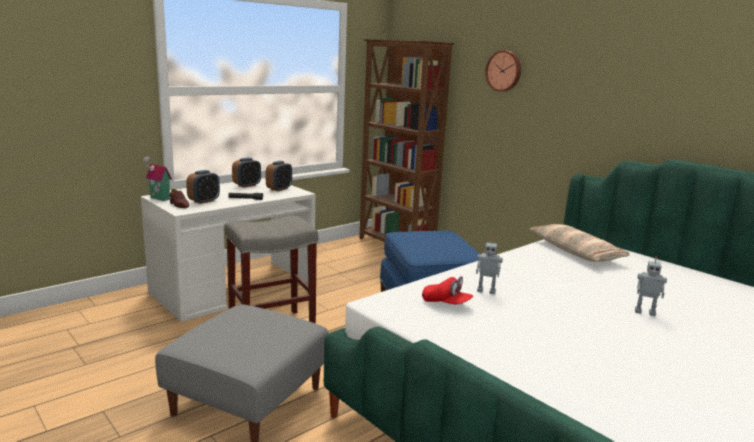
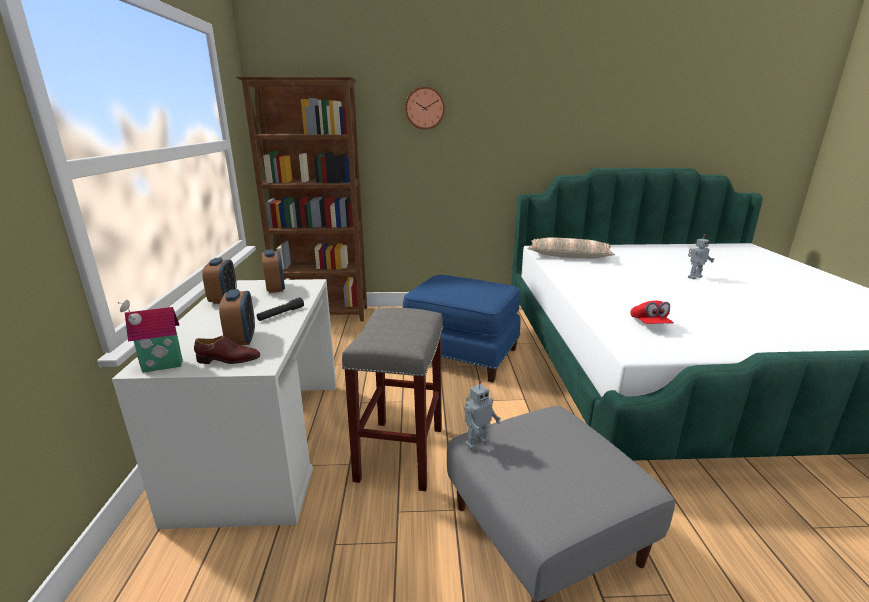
camera: 50 degrees left, 5 degrees up
red cap [422,276,473,304] -> red cap turned 105 degrees clockwise [630,301,674,324]
toy robot [476,238,503,294] -> toy robot moved to [464,381,501,450]

